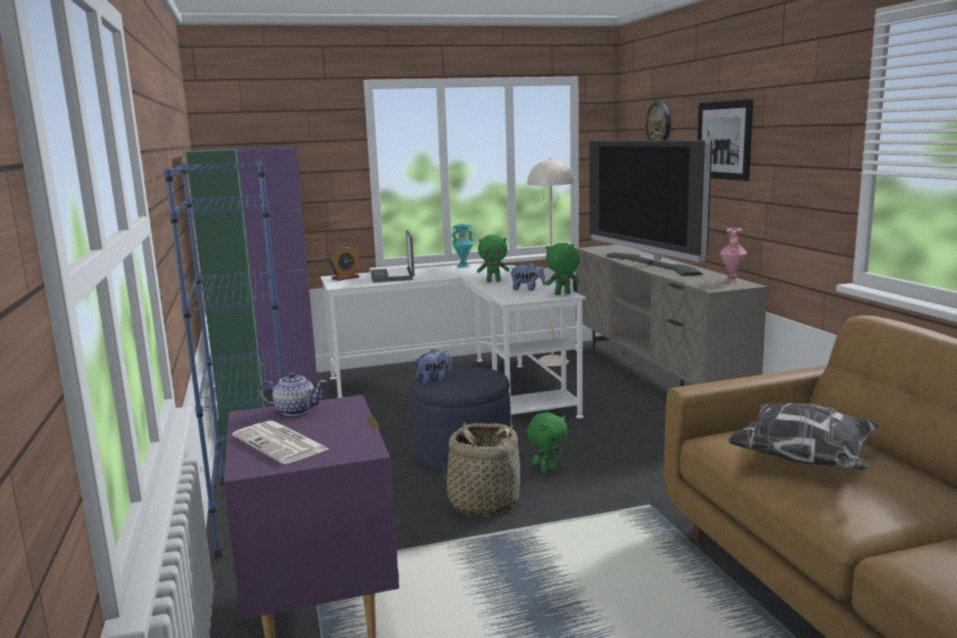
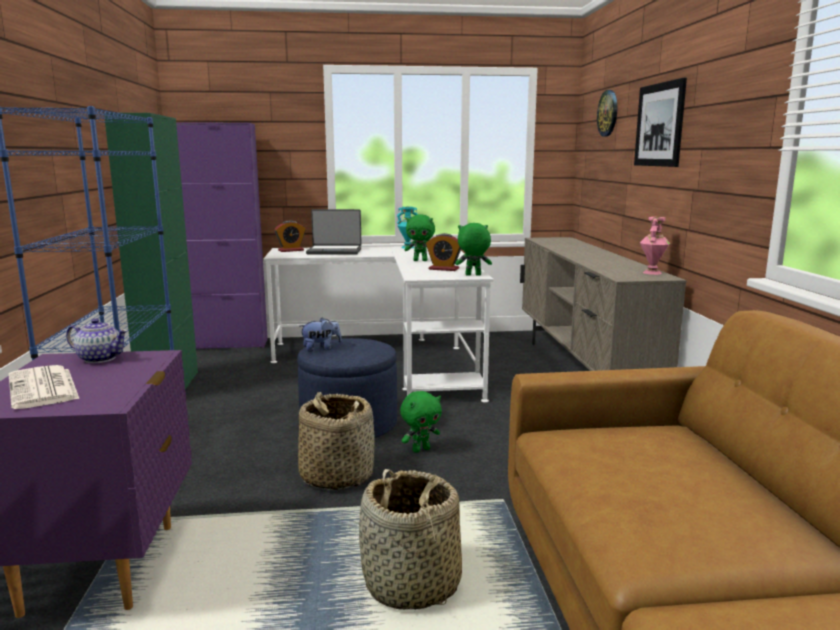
camera: 10 degrees right, 0 degrees up
laptop [370,230,415,282] -> laptop turned 90 degrees counterclockwise [306,209,362,255]
plush toy [509,262,545,291] -> alarm clock [426,233,461,271]
beige floor lamp [527,158,574,366] -> none
television [589,140,712,276] -> none
pillow [727,403,880,471] -> none
none -> basket [359,469,462,610]

